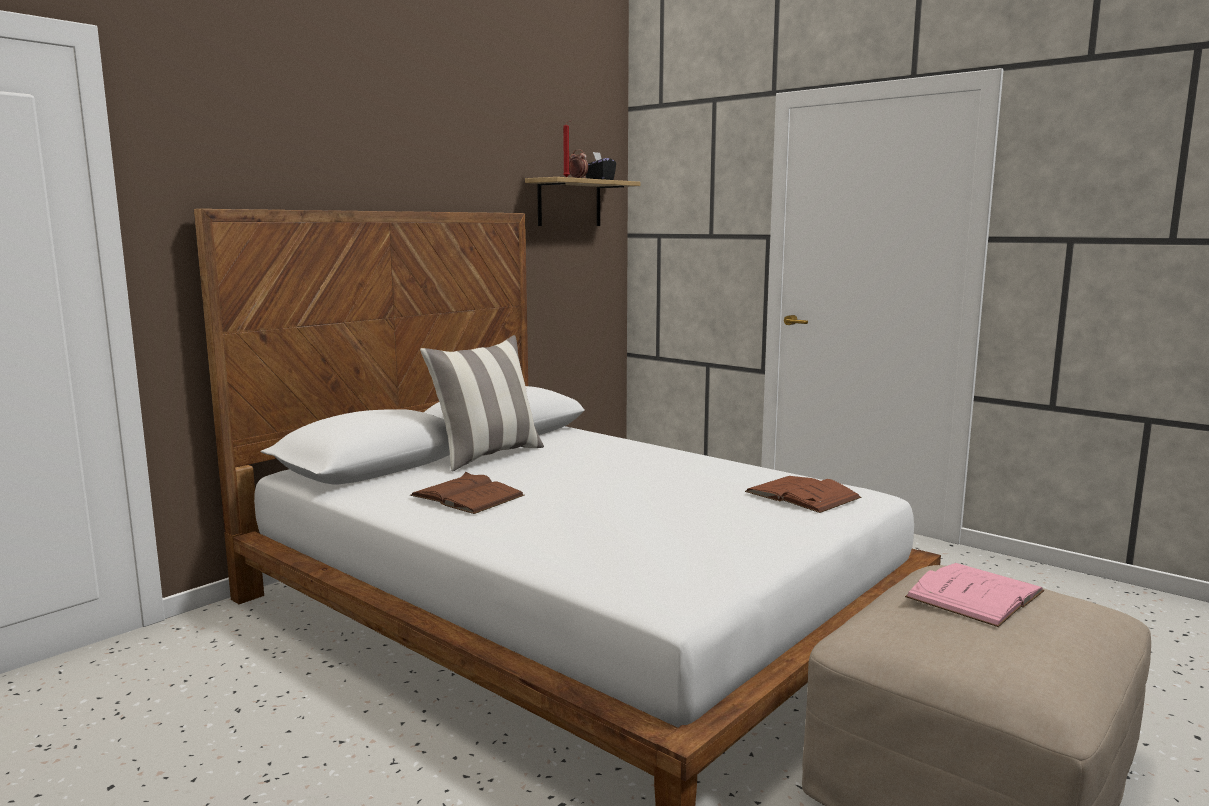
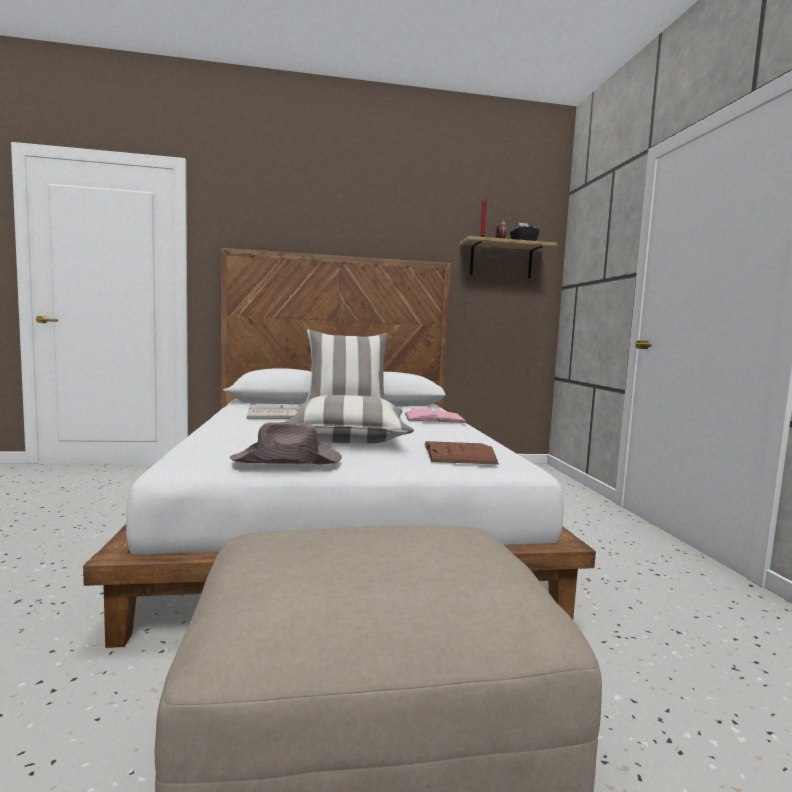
camera: 40 degrees right, 5 degrees down
brown book [410,472,525,514] -> white book [246,404,296,419]
pink book [905,563,1044,627] -> pink book moved to [405,408,467,423]
none -> brown hat [230,422,342,464]
none -> pillow [285,395,414,444]

